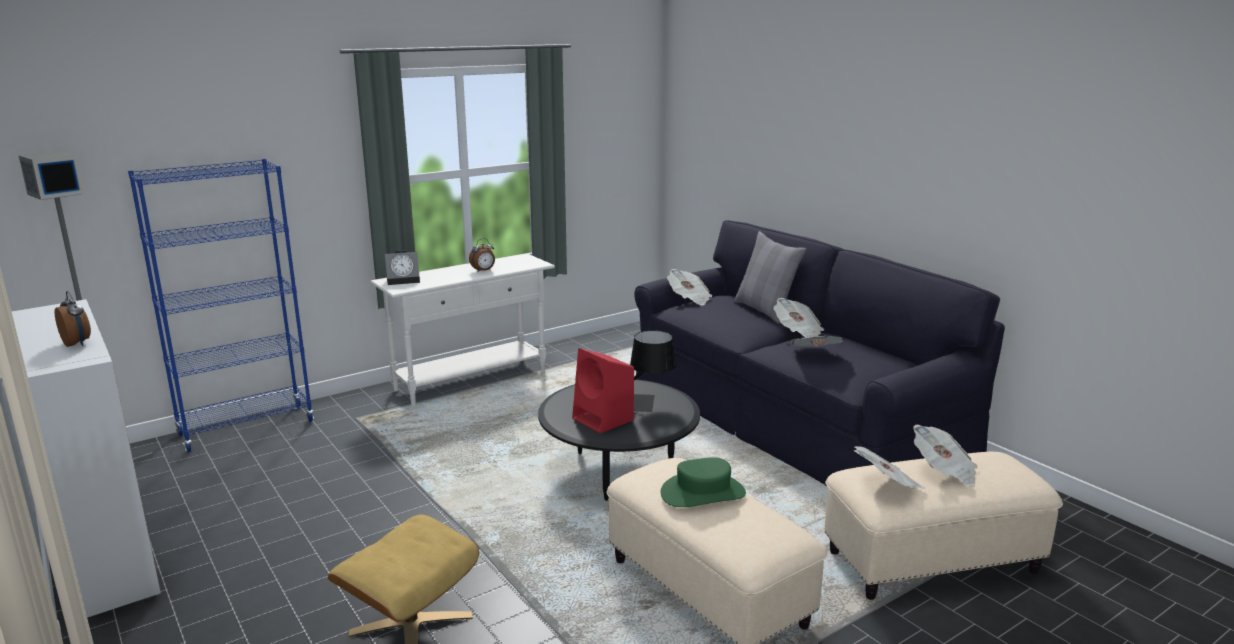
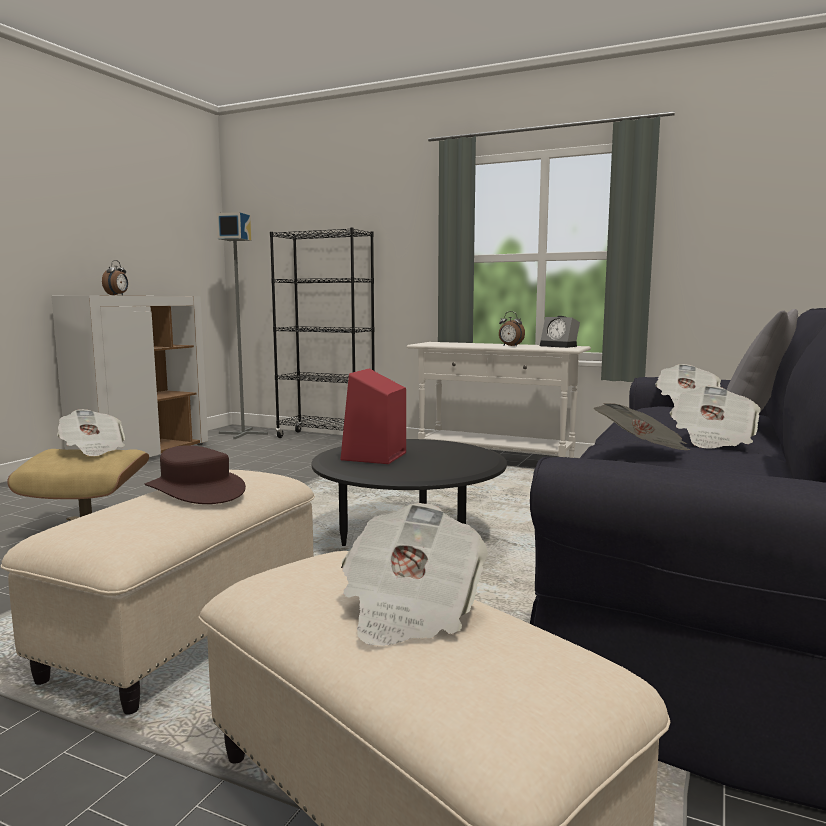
camera: 60 degrees right, 10 degrees down
blue bookcase [128,159,314,452] -> black bookcase [270,228,375,438]
alarm clock [385,251,420,285] -> alarm clock moved to [540,316,580,348]
black table lamp [630,330,676,412] -> none
green hat [661,457,746,507] -> brown hat [145,445,246,504]
newspaper [854,446,926,489] -> newspaper moved to [57,409,125,456]

